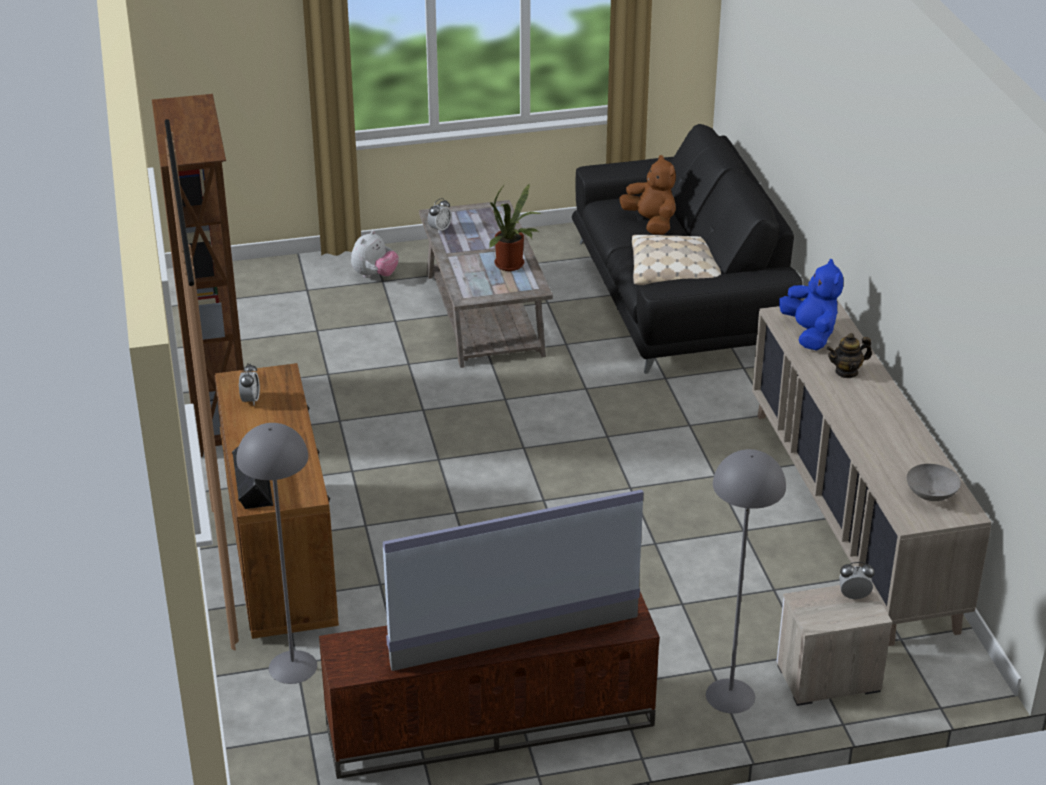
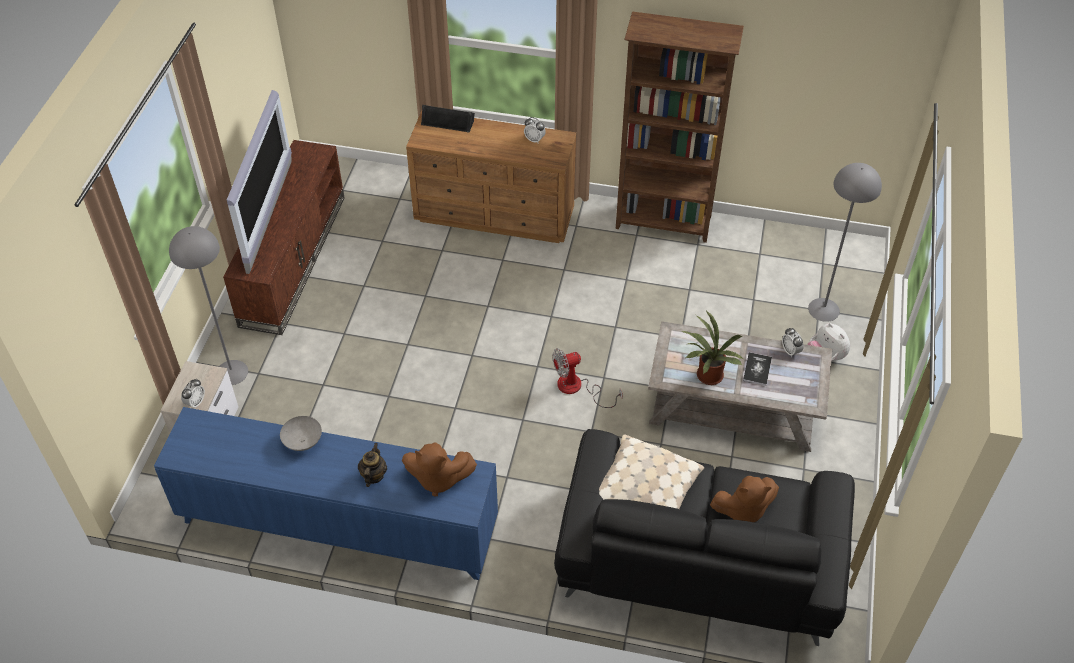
camera: 115 degrees right, 15 degrees up
grey floor lamp [237,423,317,684] -> grey floor lamp moved to [808,163,882,322]
beige cabinet [752,300,991,646] -> blue cabinet [154,407,498,580]
blue plush toy [779,259,843,351] -> brown plush toy [402,442,477,497]
grey bowl [907,464,961,501] -> grey bowl moved to [280,416,322,451]
none -> fan [552,348,623,408]
none -> book [743,352,772,386]

